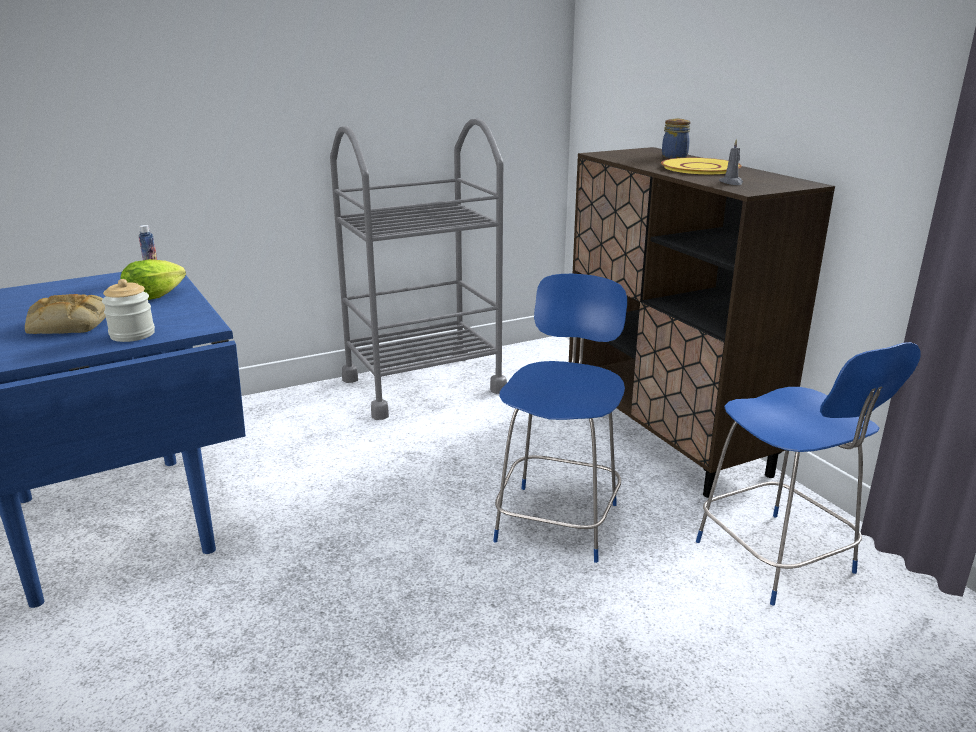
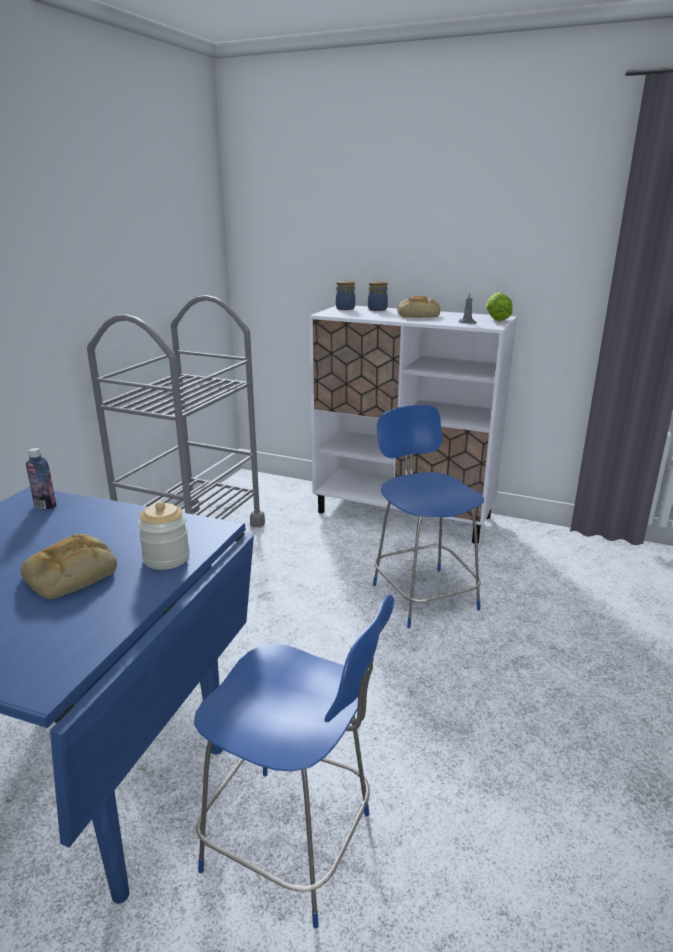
camera: 40 degrees left, 0 degrees up
lettuce [121,259,186,300] -> lettuce moved to [486,292,513,321]
brown cabinet [569,147,835,498] -> white cabinet [309,306,517,544]
yellow plate [661,158,742,174] -> bread [397,296,440,318]
blue chair [696,342,921,605] -> blue chair moved to [194,595,394,929]
none -> jar [336,280,355,310]

